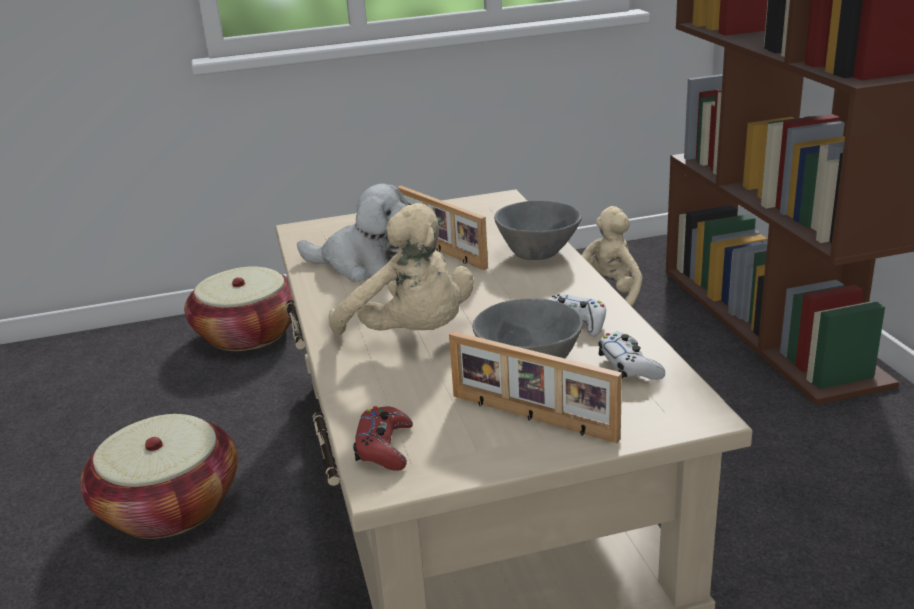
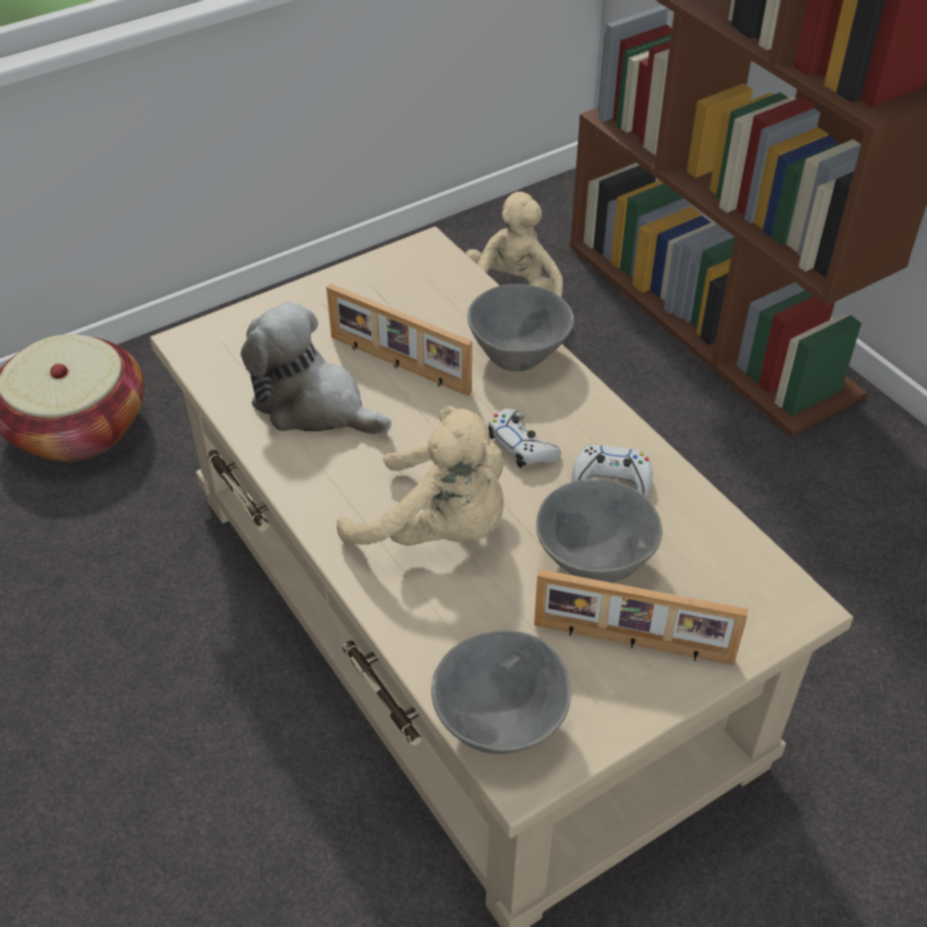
camera: 20 degrees left, 20 degrees up
basket [80,414,238,539] -> none
plush toy [297,183,409,281] -> plush toy turned 150 degrees counterclockwise [241,302,391,435]
red game controller [353,406,413,471] -> grey bowl [431,630,571,754]
white game controller [598,332,665,380] -> white game controller moved to [488,408,561,468]

